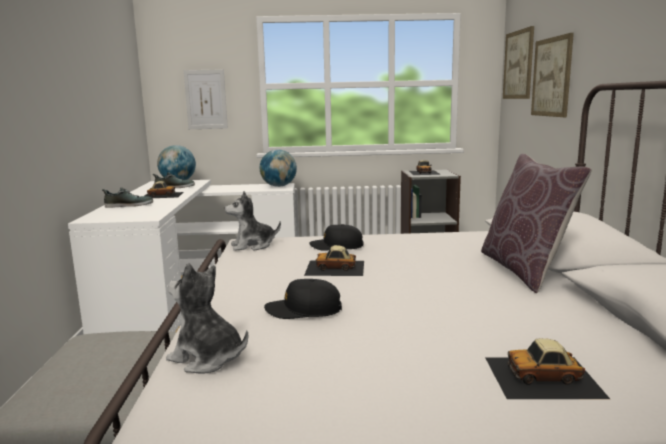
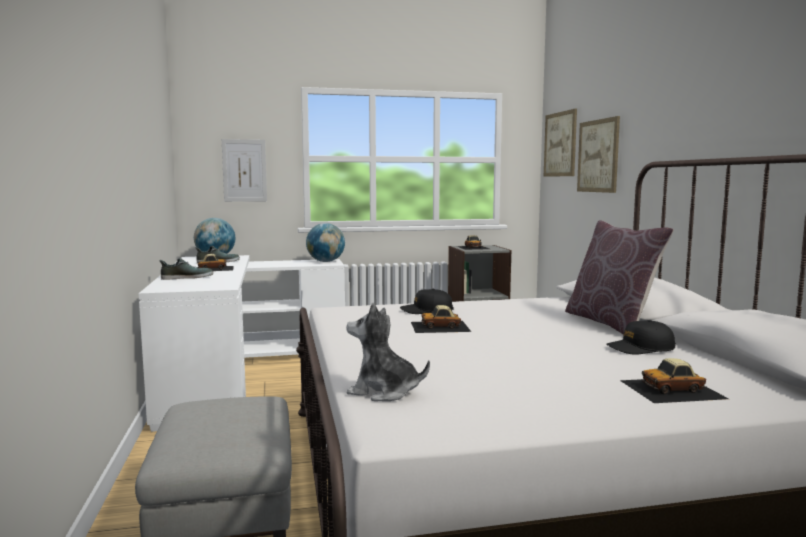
camera: 10 degrees left, 5 degrees down
plush toy [225,191,281,251] -> none
black cap [264,279,342,319] -> black cap moved to [606,320,676,355]

